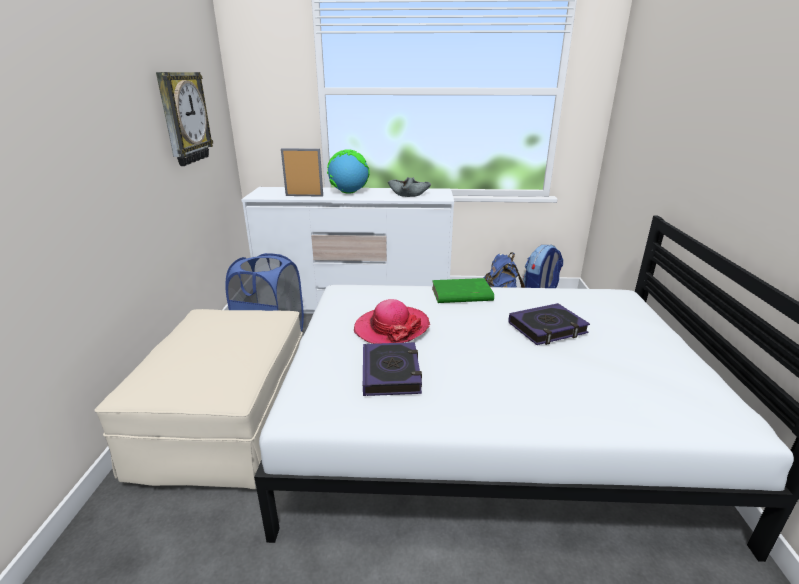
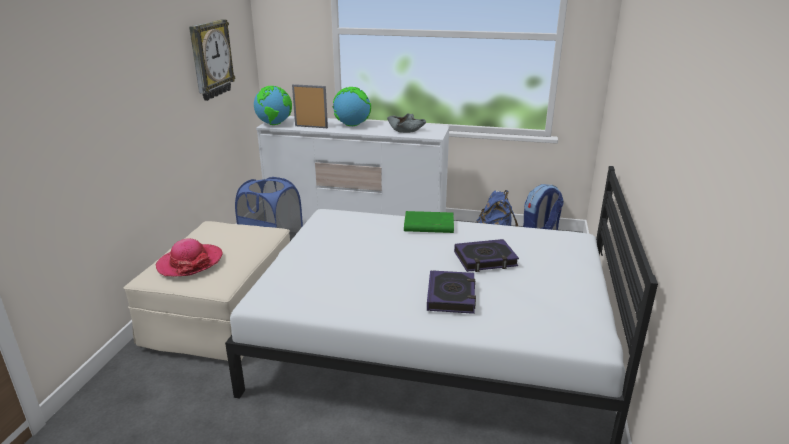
camera: 10 degrees right, 0 degrees up
hat [354,299,430,344] -> hat moved to [156,239,223,276]
book [363,342,422,396] -> book moved to [427,270,476,314]
none -> globe [254,86,292,125]

